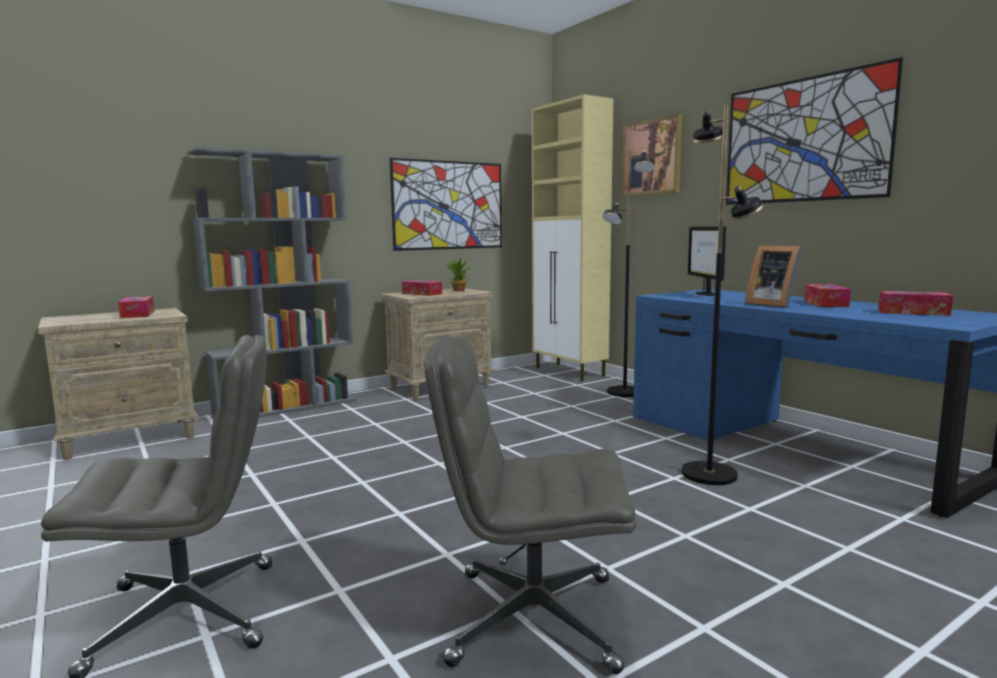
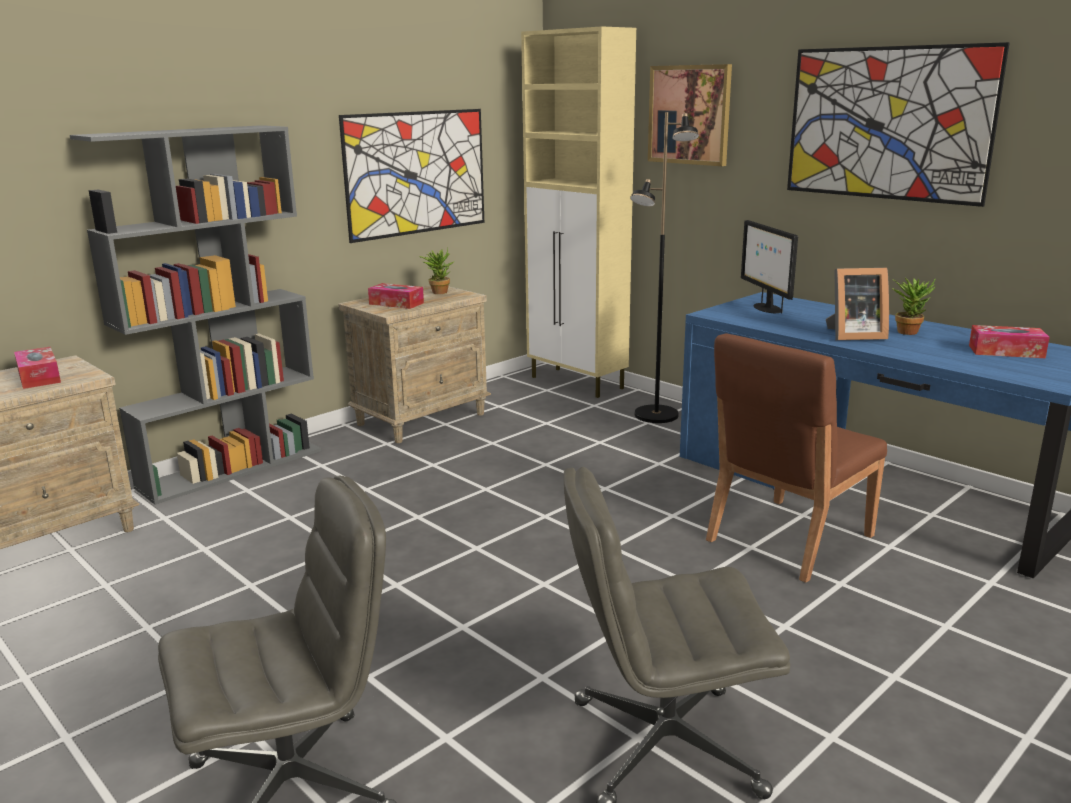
camera: 10 degrees left, 10 degrees up
black floor lamp [682,105,764,485] -> brown chair [706,334,887,583]
picture frame [745,245,803,308] -> picture frame turned 45 degrees counterclockwise [826,268,889,340]
tissue box [804,284,851,307] -> potted plant [892,278,936,335]

